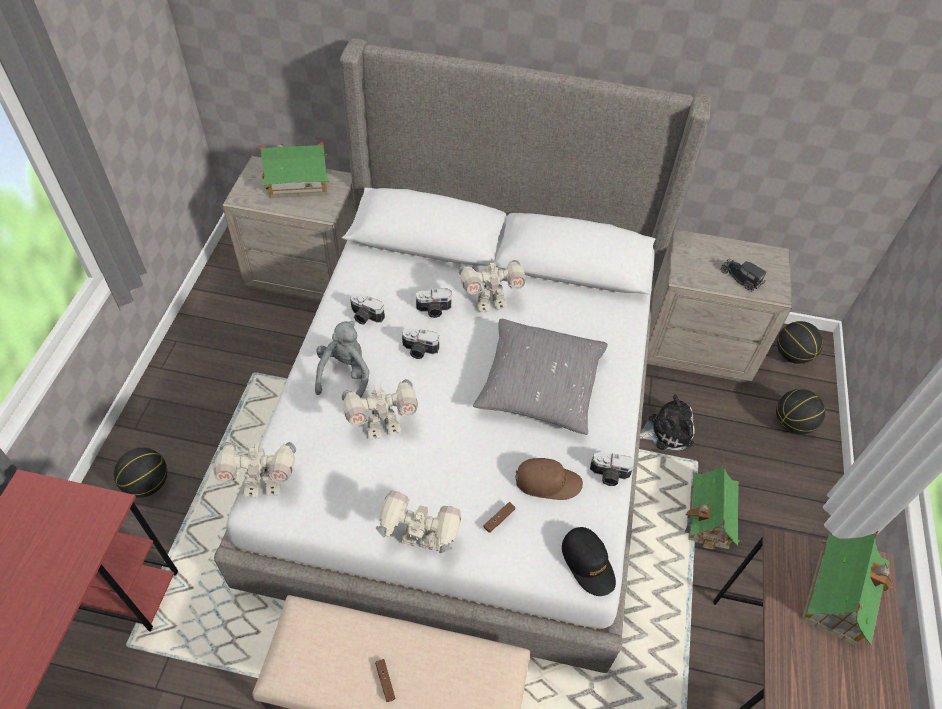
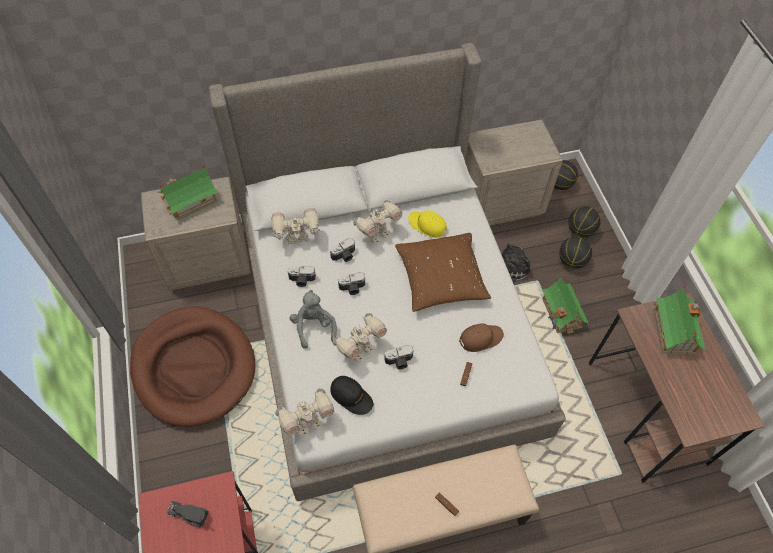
camera: 25 degrees left, 5 degrees up
basketball [114,447,167,498] -> basketball moved to [559,237,592,269]
toy robot [376,490,461,553] -> toy robot moved to [271,208,320,244]
grey pillow [473,319,608,435] -> brown pillow [395,233,491,312]
black cap [562,527,616,596] -> black cap moved to [330,376,373,415]
camera [590,452,635,486] -> camera moved to [384,345,414,370]
toy truck [721,258,766,291] -> toy truck moved to [167,501,209,529]
none -> brown dog bed [130,307,256,427]
none -> yellow cap [408,210,447,238]

